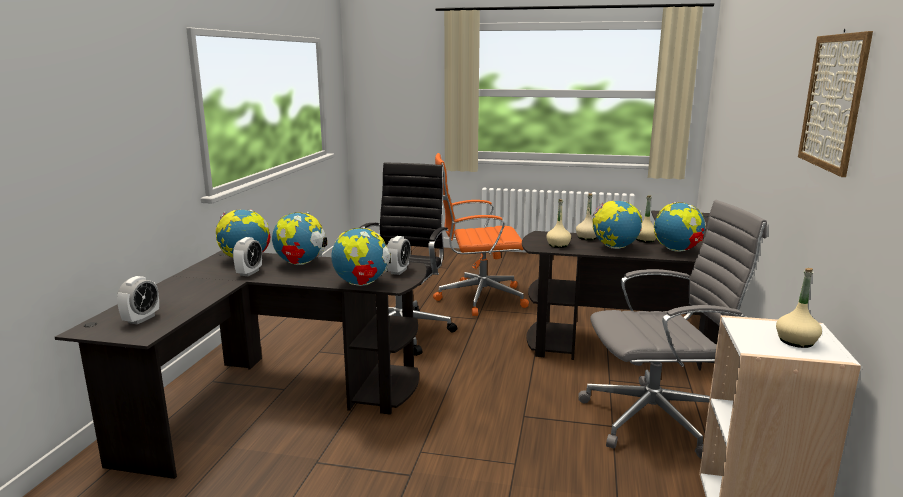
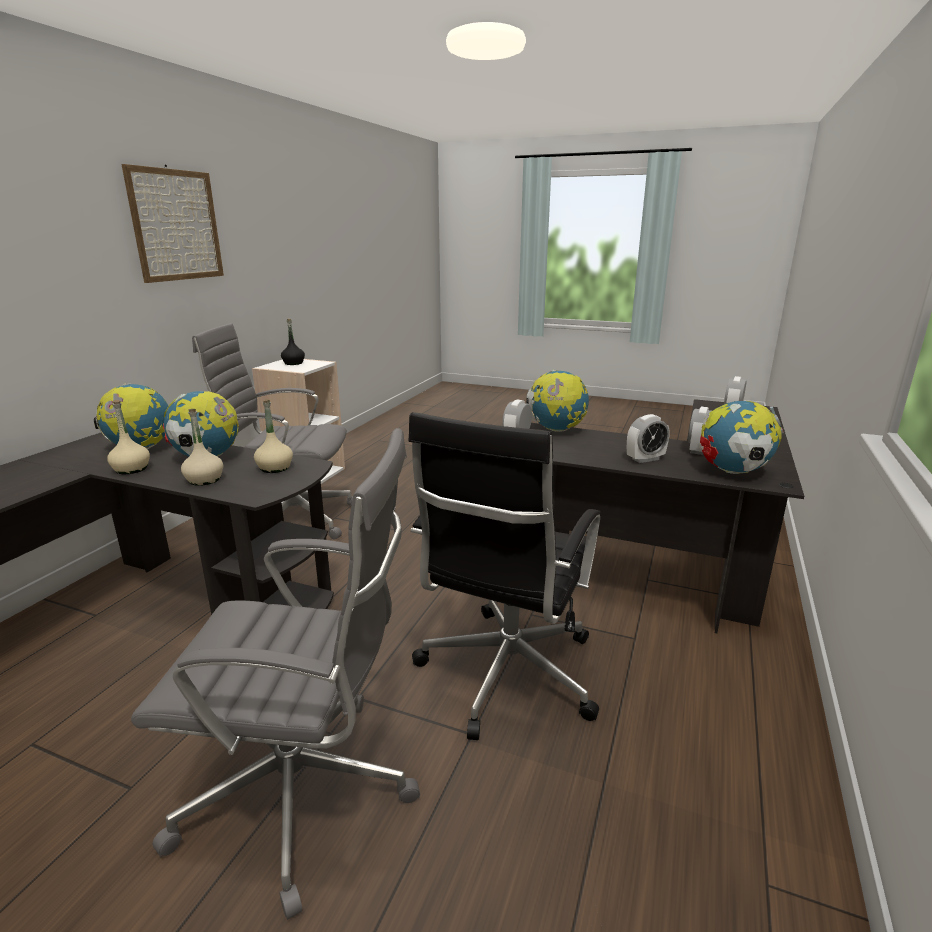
camera: 170 degrees left, 5 degrees up
globe [272,212,327,265] -> alarm clock [627,414,670,463]
orange office chair [433,153,529,316] -> grey office chair [131,428,420,920]
beige bottle [776,268,822,348] -> black bottle [281,319,305,365]

